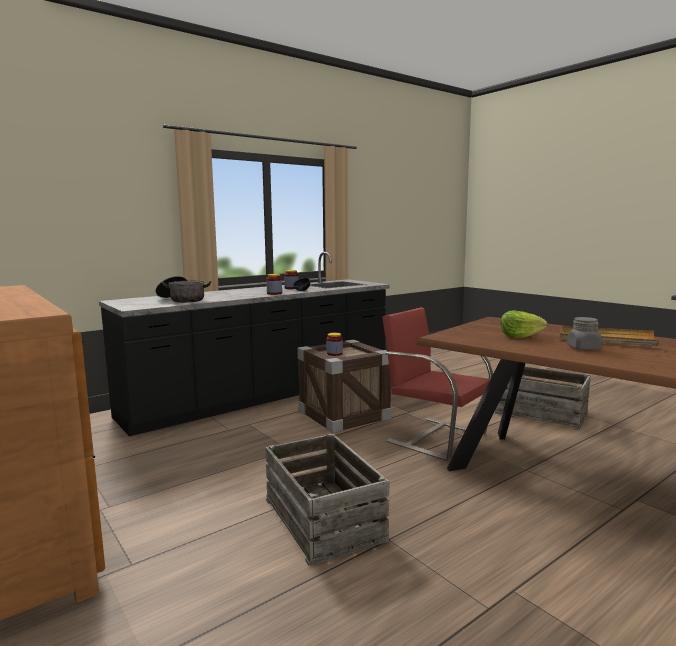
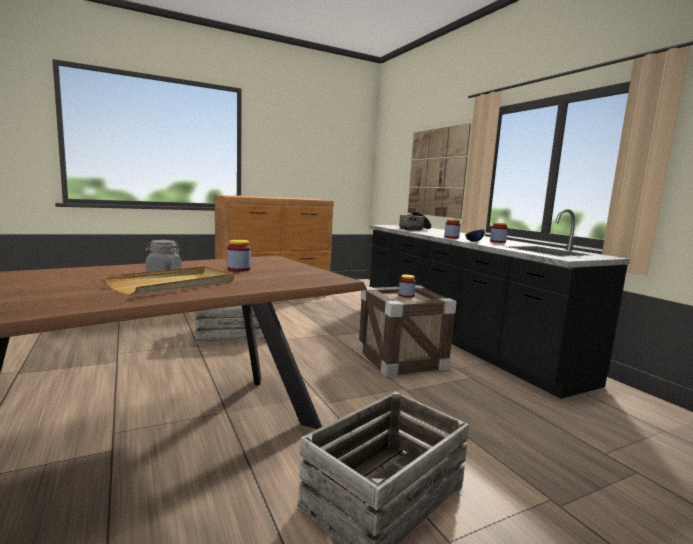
camera: 100 degrees right, 0 degrees up
red chair [382,307,493,461] -> none
lettuce [501,310,547,338] -> jar [227,240,251,272]
none -> picture [408,123,471,219]

